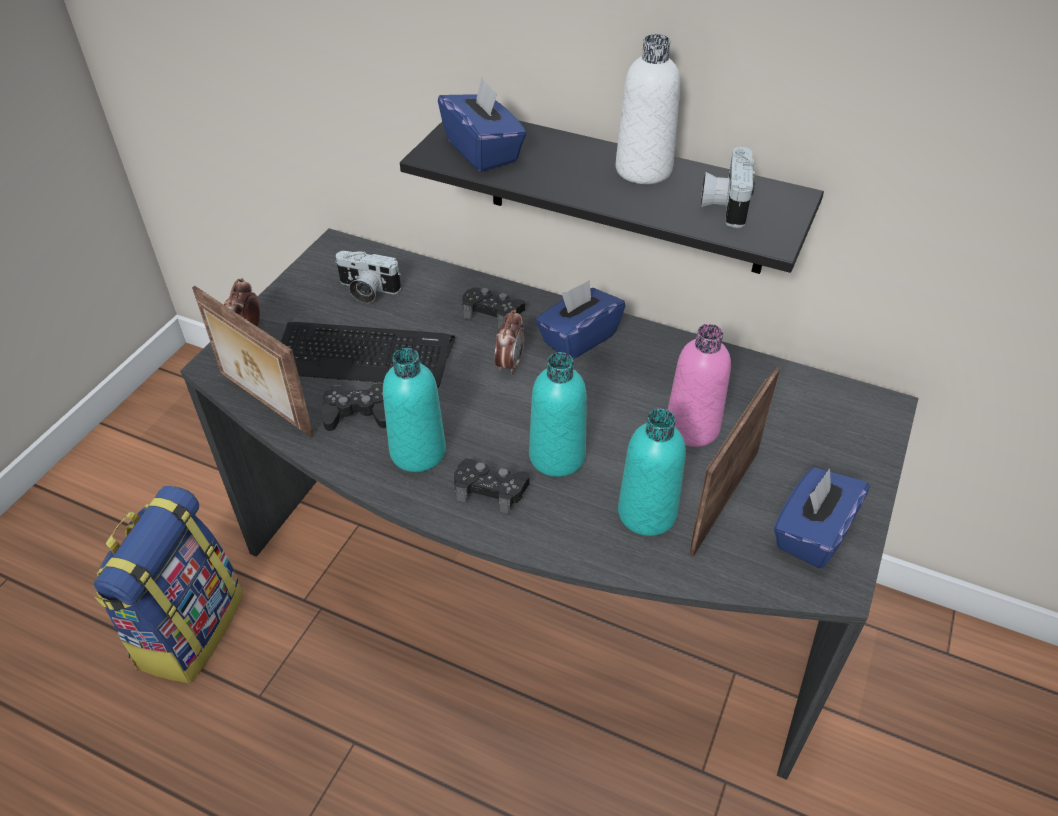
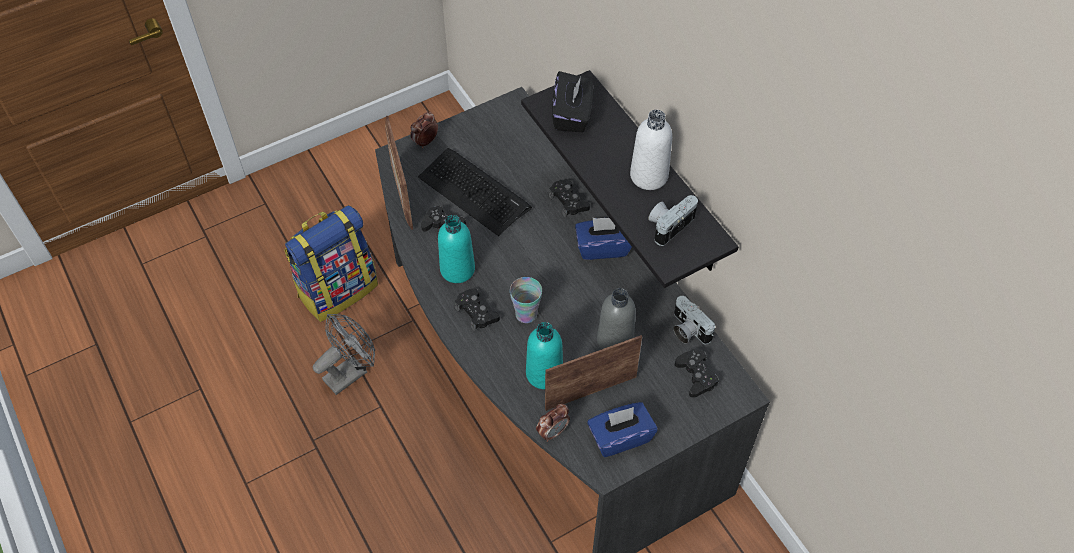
camera: 35 degrees right, 10 degrees up
camera [335,251,401,303] -> camera moved to [673,296,715,344]
blue tissue box [438,78,526,172] -> black tissue box [552,71,593,132]
alarm clock [495,310,525,375] -> alarm clock moved to [536,404,570,442]
turquoise bottle [529,352,587,477] -> cup [510,277,542,323]
pink bottle [668,324,731,447] -> grey bottle [597,288,636,349]
none -> grey fan [313,314,375,395]
none -> black game controller [675,349,719,398]

